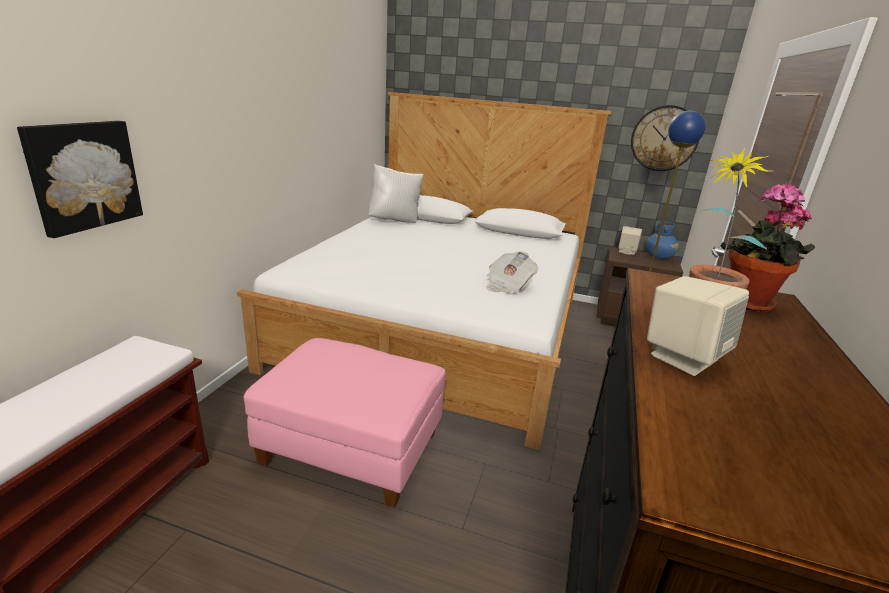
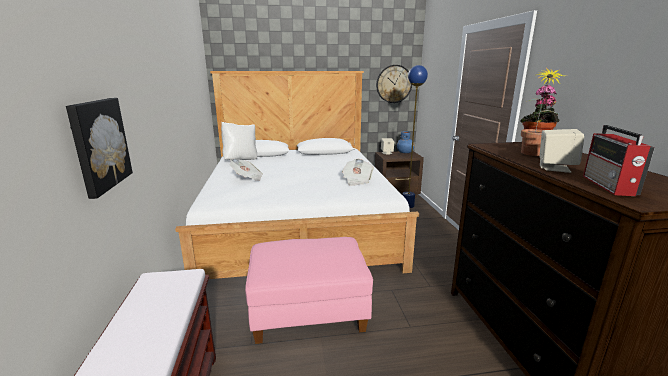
camera: 25 degrees left, 5 degrees down
none -> newspaper [229,159,263,181]
none -> radio [583,125,655,196]

